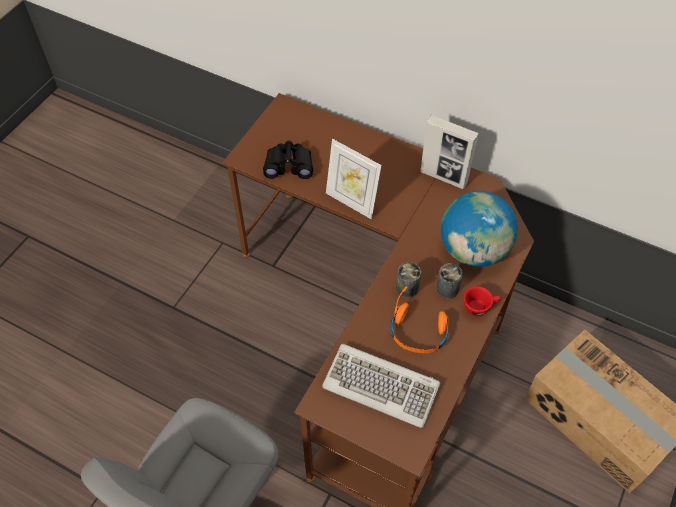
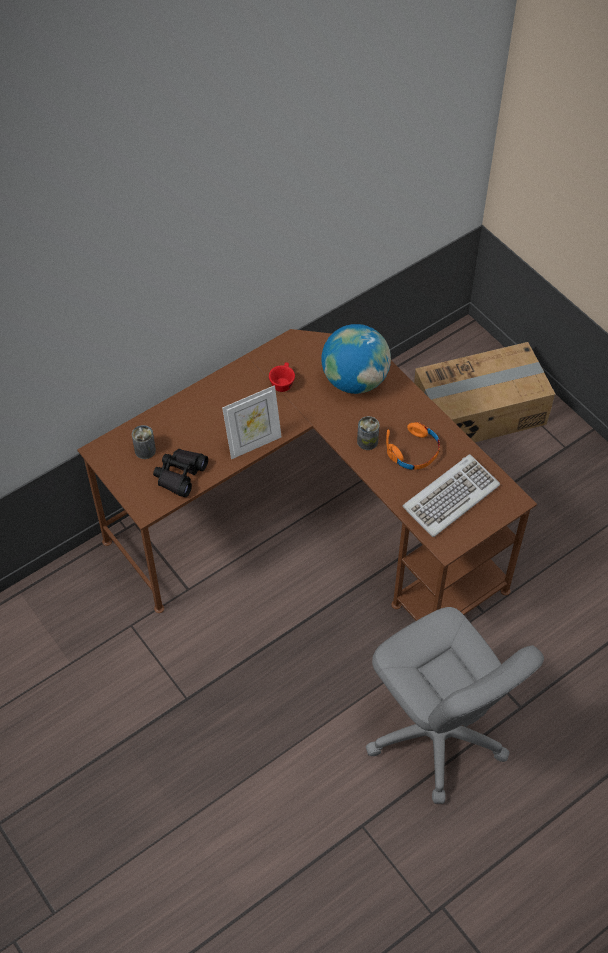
camera: 65 degrees left, 0 degrees up
picture frame [420,115,479,189] -> none
can [436,263,463,299] -> can moved to [132,425,156,459]
red cup [463,286,501,316] -> red cup moved to [269,362,295,392]

